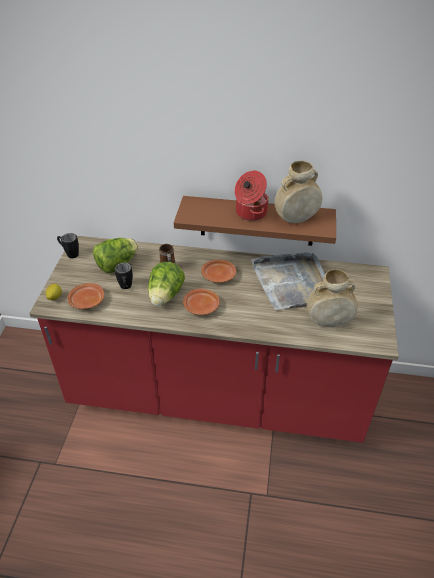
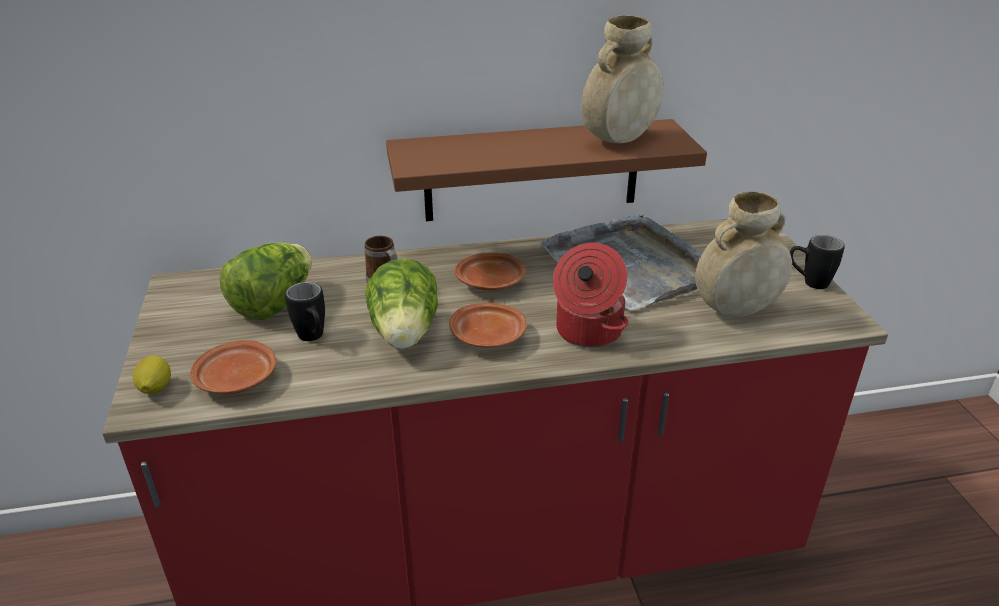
camera: 20 degrees left, 10 degrees down
black mug [57,233,79,259] -> black mug moved to [790,235,845,289]
cooking pot [235,171,269,221] -> cooking pot moved to [553,243,628,348]

